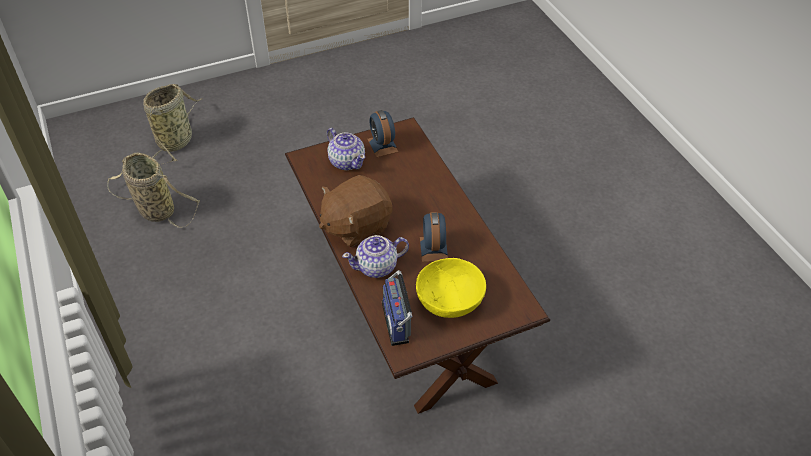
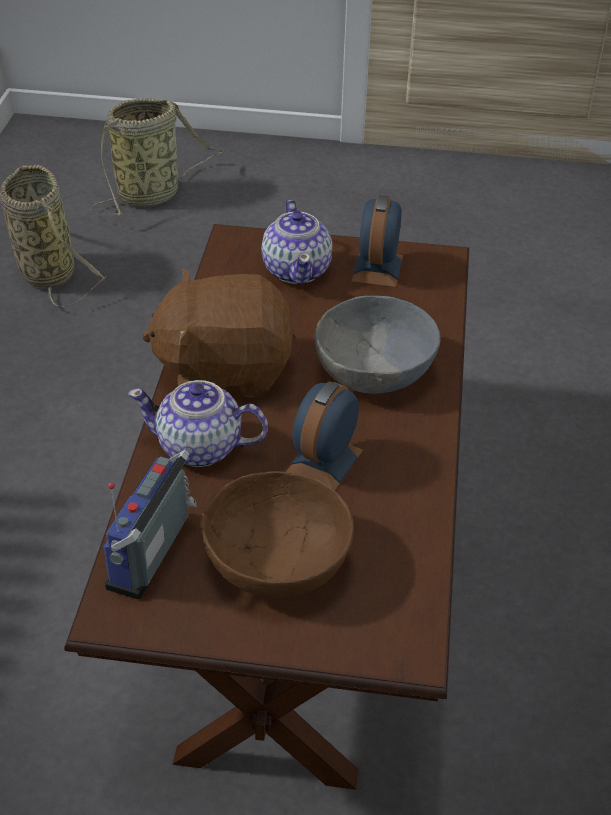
camera: 30 degrees right, 5 degrees down
yellow bowl [416,258,486,318] -> brown bowl [201,471,354,598]
none -> grey bowl [315,296,440,394]

